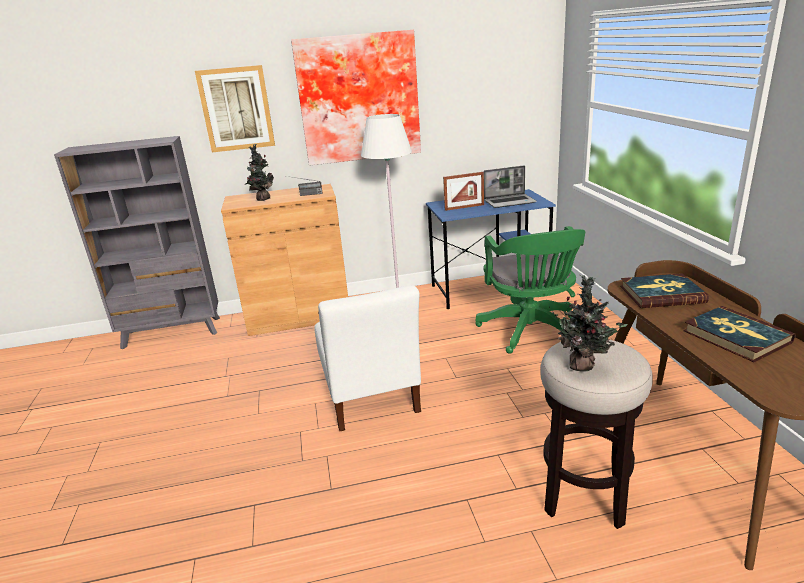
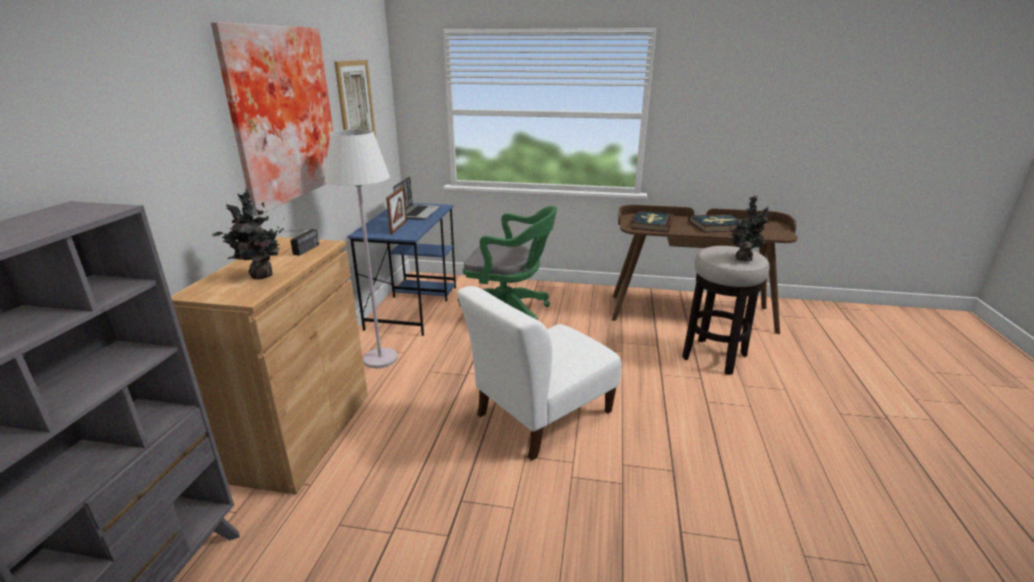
camera: 70 degrees left, 0 degrees up
picture [195,65,275,152] -> picture moved to [334,60,376,137]
white chair [315,285,421,431] -> white chair turned 135 degrees clockwise [457,286,621,460]

